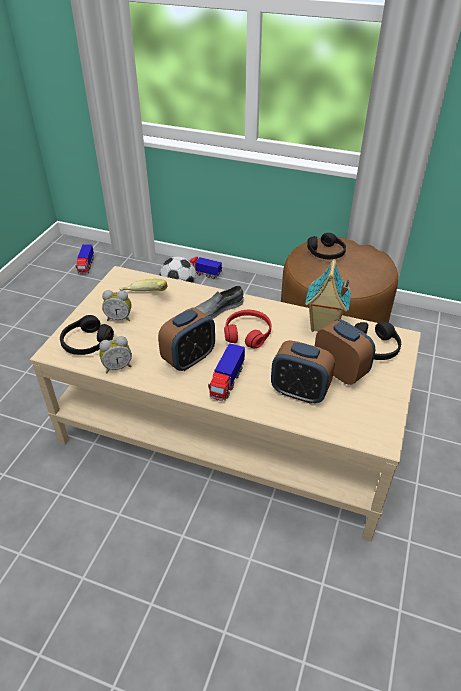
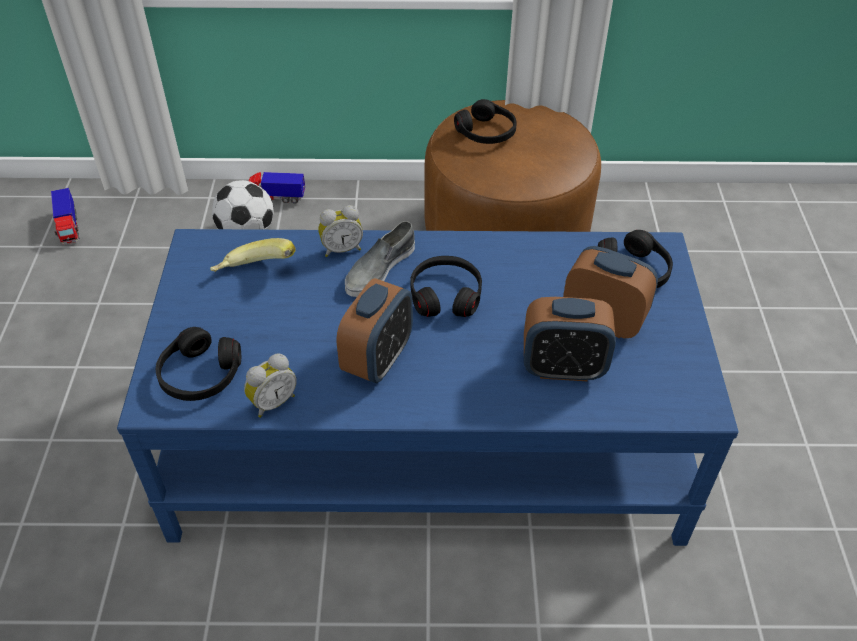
camera: 20 degrees left, 5 degrees up
beige coffee table [30,266,421,542] -> blue coffee table [117,229,739,546]
alarm clock [102,290,131,322] -> alarm clock moved to [318,205,363,257]
toy truck [208,343,245,401] -> none
red headphones [224,310,271,348] -> black headphones [410,256,482,317]
toy house [305,259,351,332] -> none

